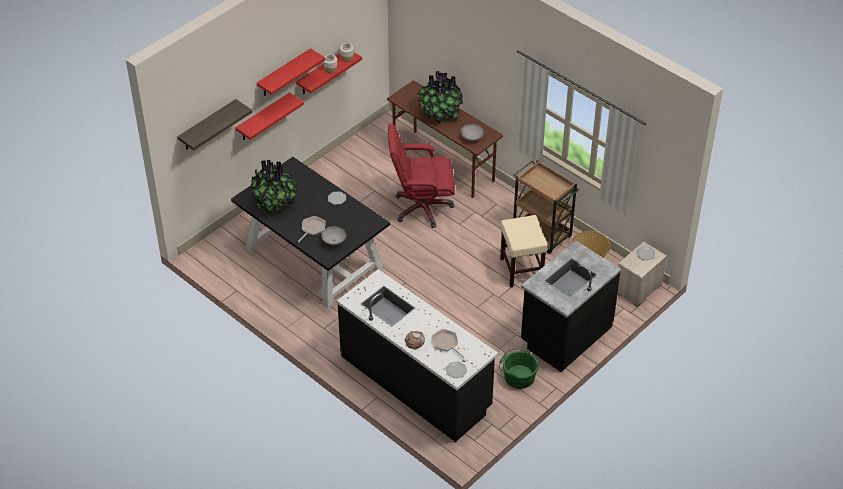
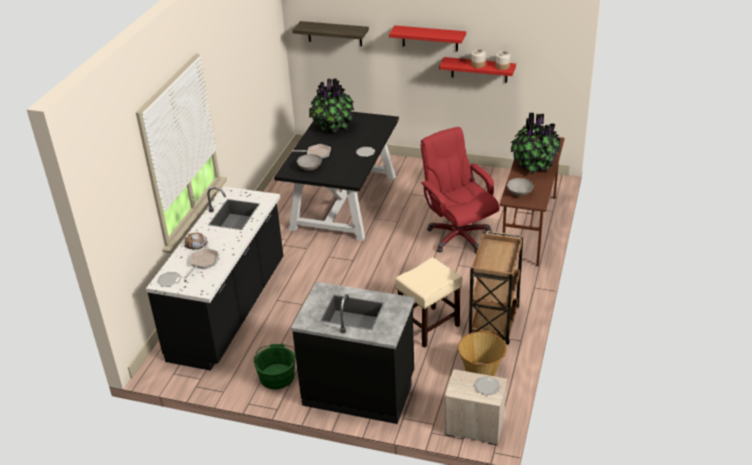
camera: 65 degrees right, 10 degrees down
red shelf [235,92,304,140] -> none

